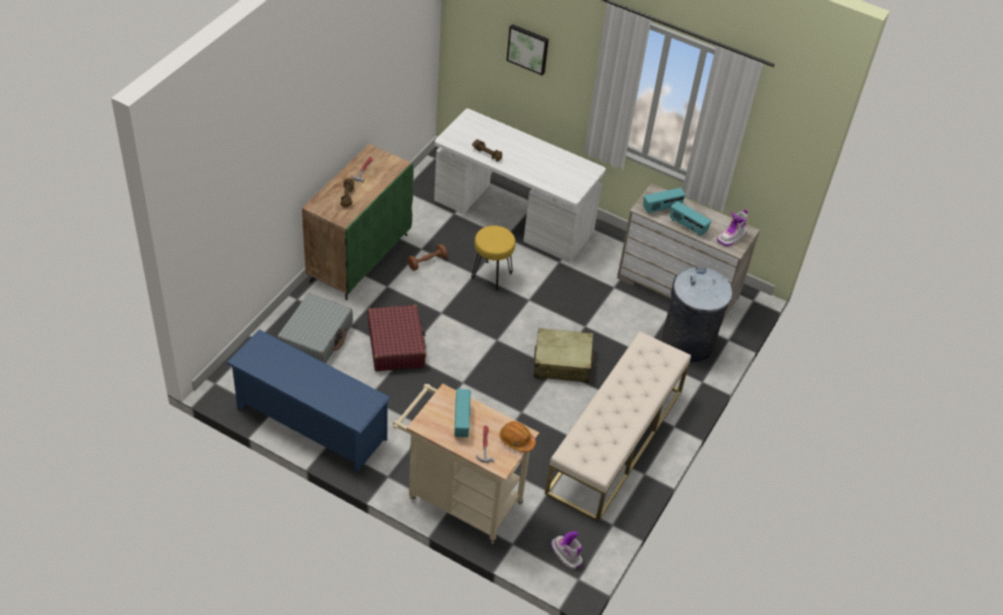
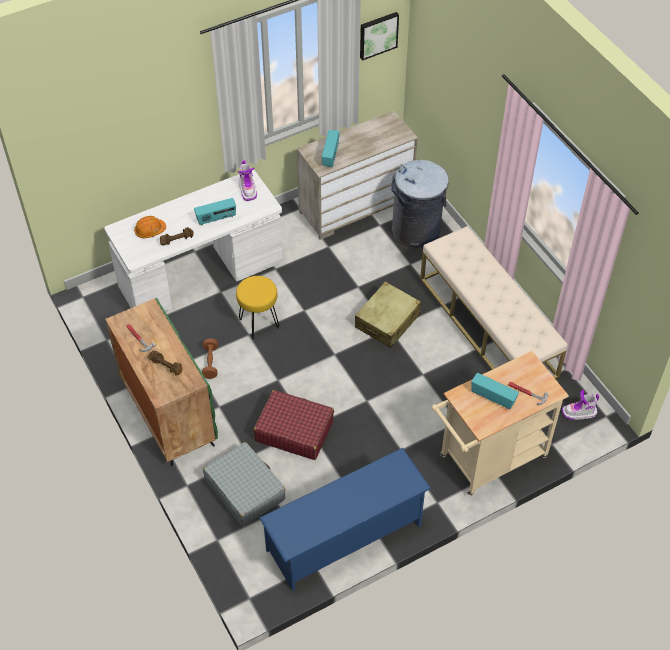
camera: 55 degrees left, 5 degrees up
orange hard hat [499,421,536,452] -> orange hard hat moved to [134,216,166,238]
picture [506,24,549,75] -> picture moved to [360,12,399,61]
radio [670,201,712,236] -> radio moved to [194,198,236,225]
boot [717,209,748,246] -> boot moved to [238,160,257,201]

